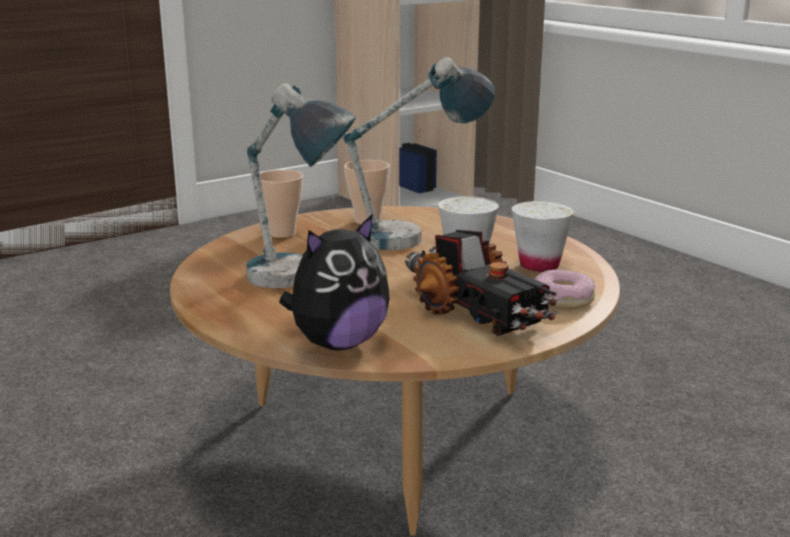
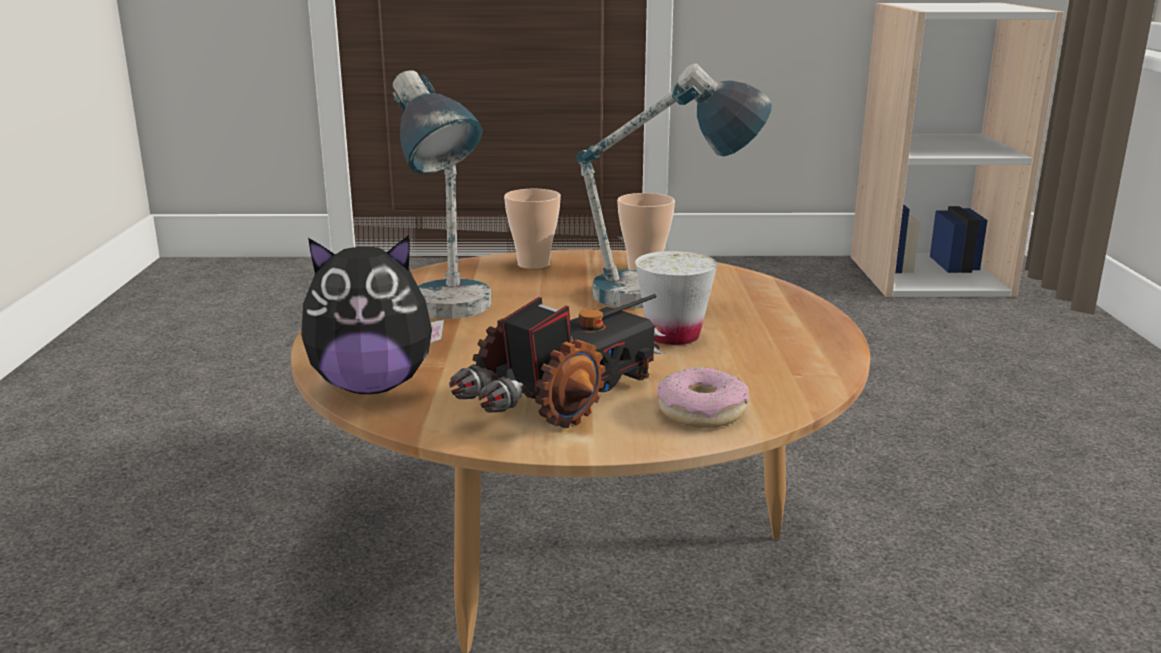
camera: 35 degrees right, 0 degrees up
toy truck [405,230,560,336] -> toy truck turned 135 degrees counterclockwise [449,294,666,428]
white cup [512,201,574,272] -> none

